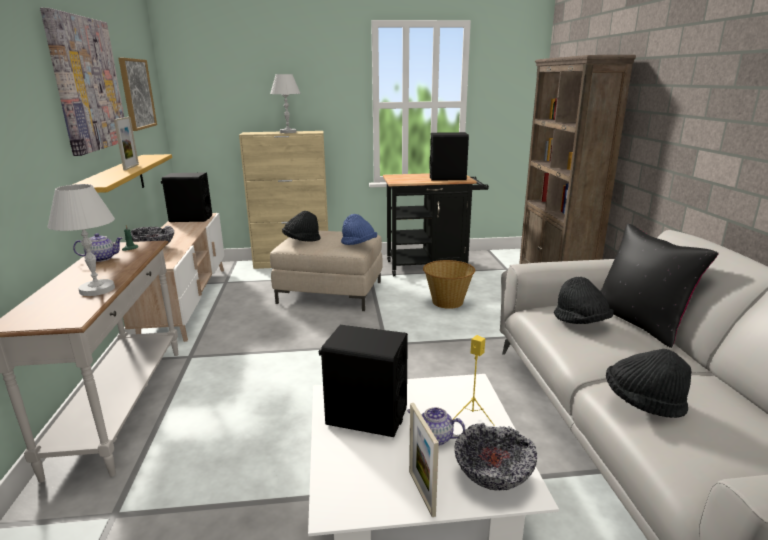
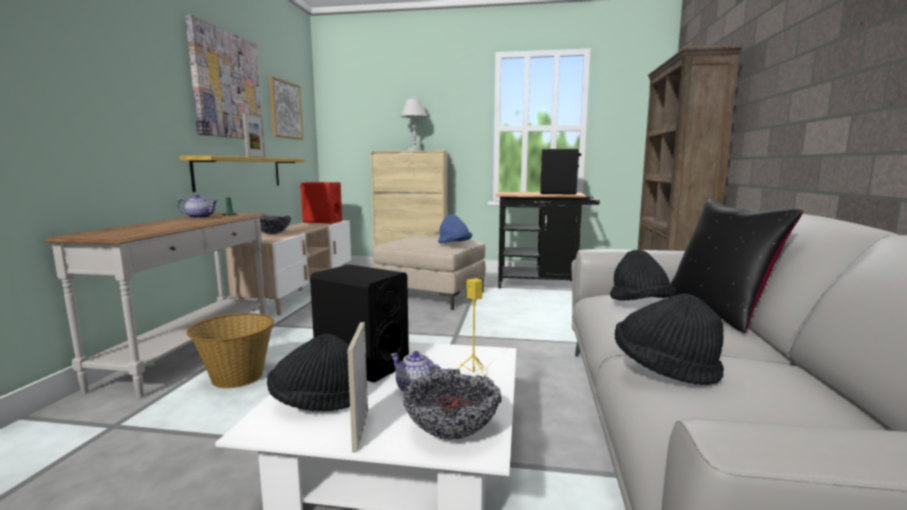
camera: 15 degrees right, 10 degrees down
white table lamp [48,184,115,296] -> none
black speaker [161,172,212,222] -> red speaker [300,182,342,223]
black hat [282,211,321,242] -> black hat moved to [267,334,350,411]
basket [423,260,475,309] -> basket moved to [186,313,274,388]

